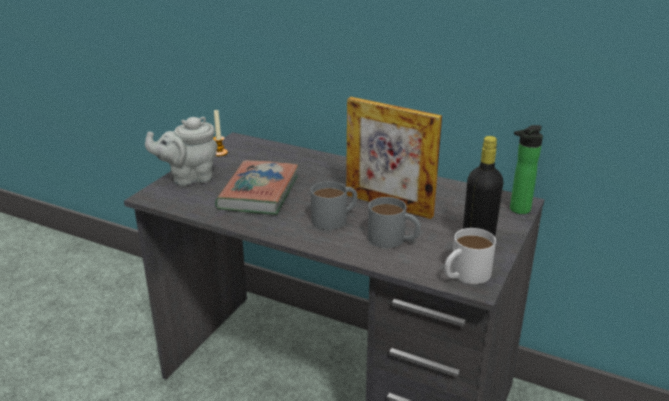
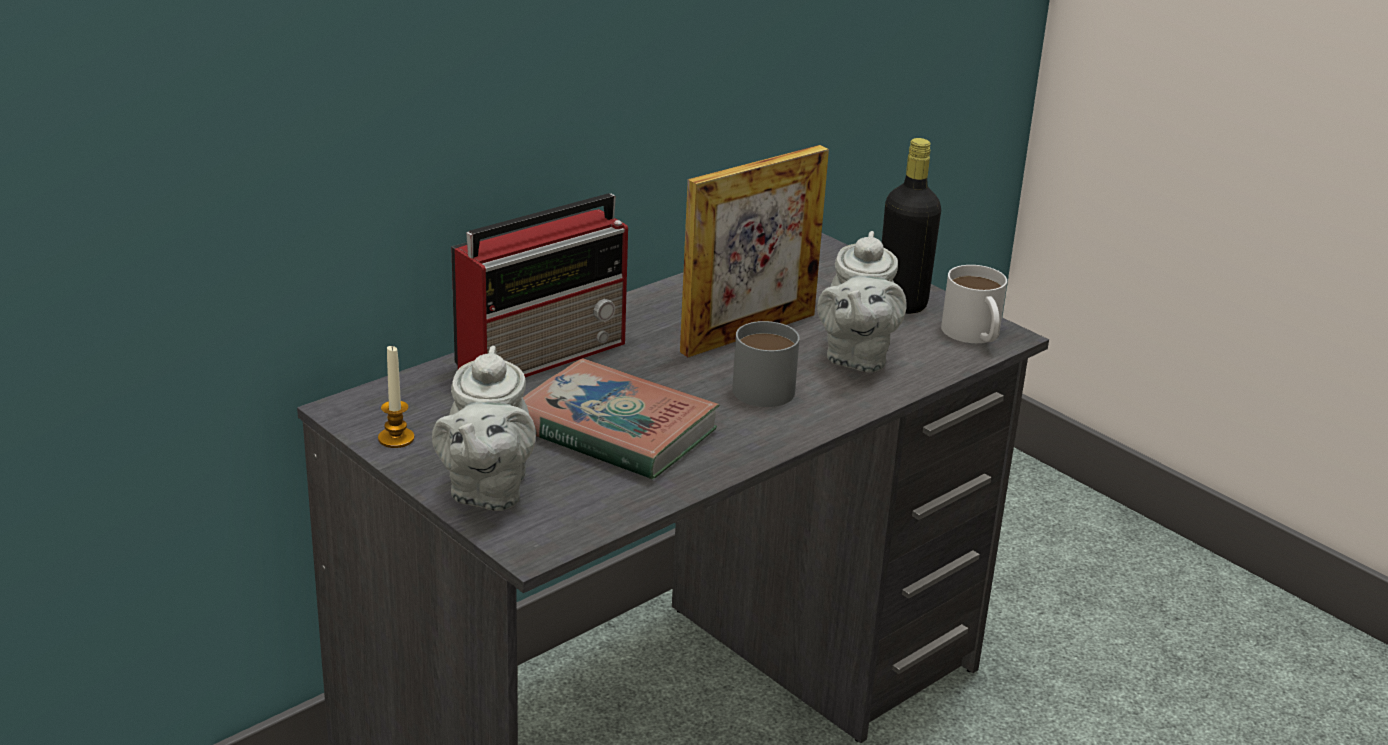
camera: 70 degrees left, 0 degrees up
grey mug [368,197,421,248] -> grey teapot [817,231,906,373]
bottle [510,125,543,214] -> none
none -> radio [451,193,628,377]

